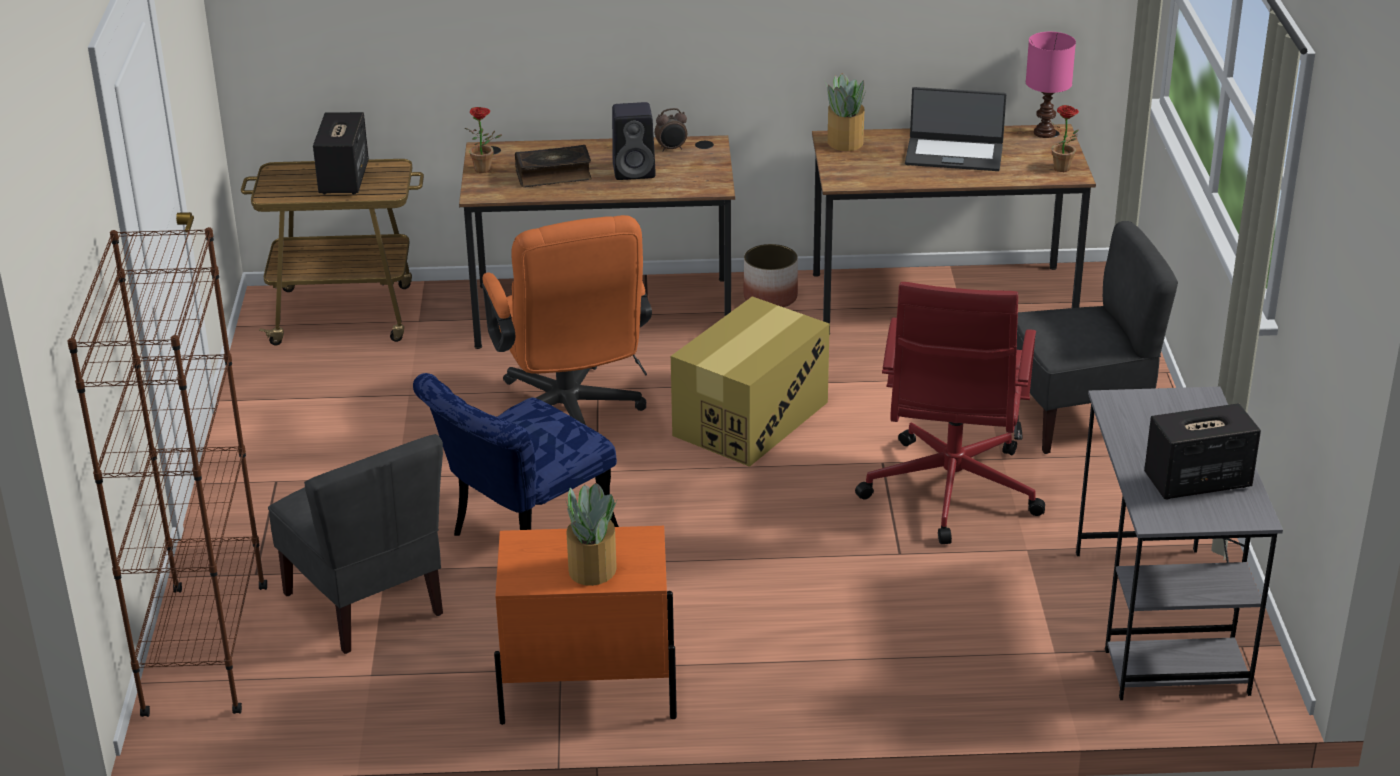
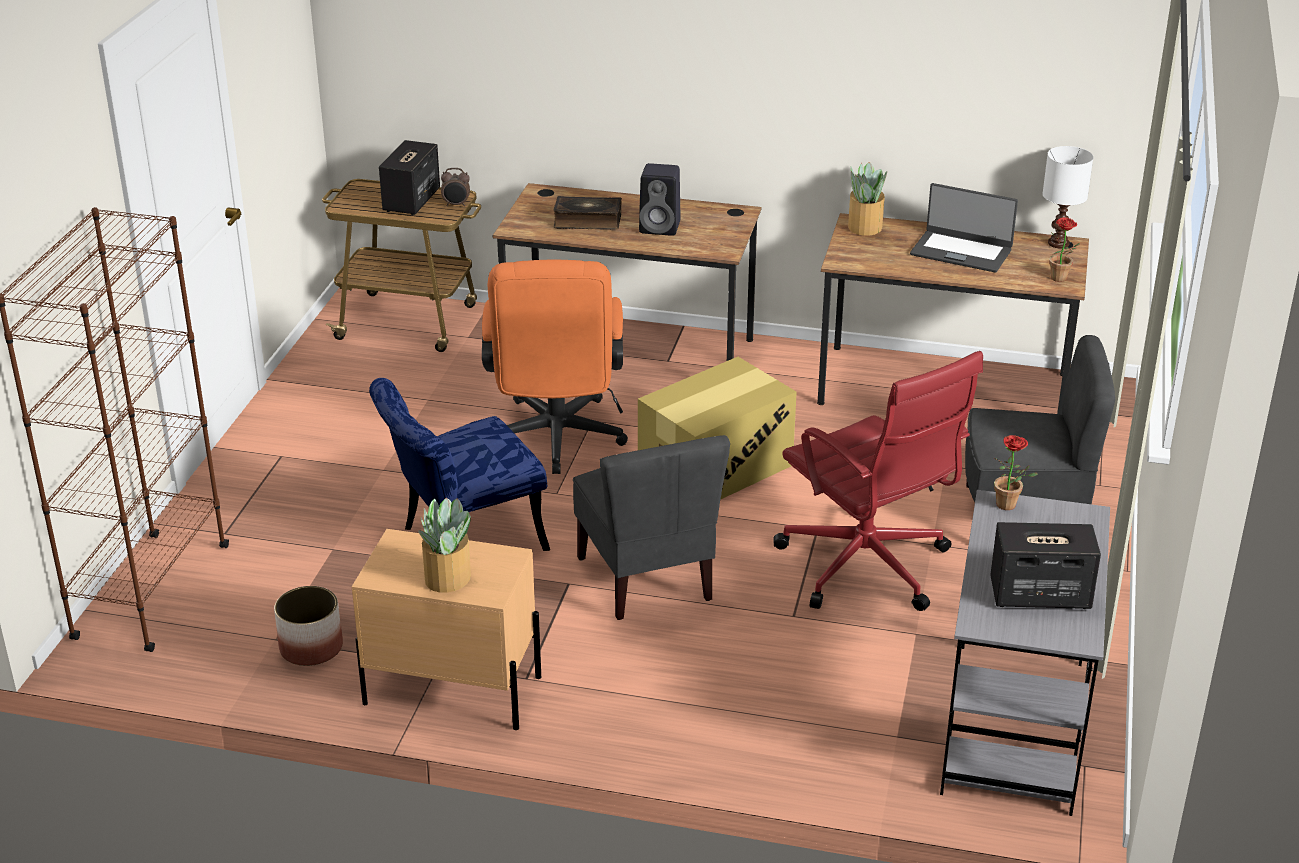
camera: 15 degrees right, 0 degrees up
grey chair [268,434,443,654] -> grey chair moved to [573,435,730,620]
potted plant [465,107,502,173] -> potted plant moved to [994,435,1038,510]
orange nightstand [494,526,677,725] -> beige nightstand [352,529,541,730]
alarm clock [655,108,687,152] -> alarm clock moved to [441,168,470,206]
planter [743,244,798,307] -> planter moved to [274,586,343,666]
red office chair [855,282,1045,544] -> red office chair turned 60 degrees counterclockwise [773,351,983,611]
pink table lamp [1026,32,1076,138] -> white table lamp [1042,146,1093,248]

